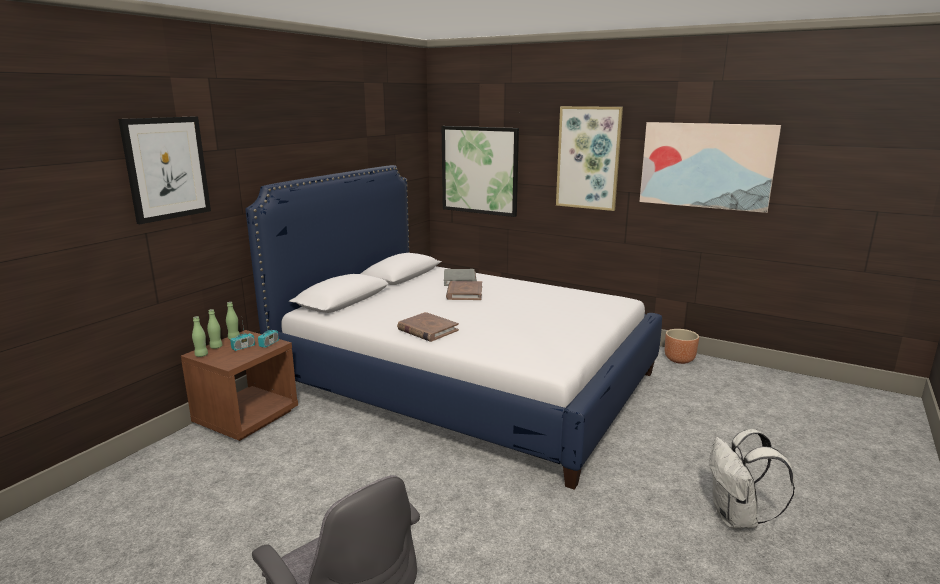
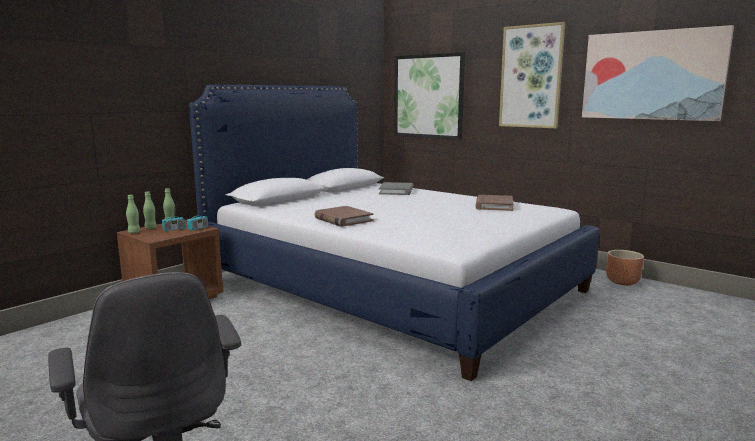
camera: 10 degrees right, 5 degrees down
picture [118,116,211,224] -> none
brown book [446,281,482,300] -> brown book moved to [475,195,514,211]
white backpack [709,429,795,528] -> none

